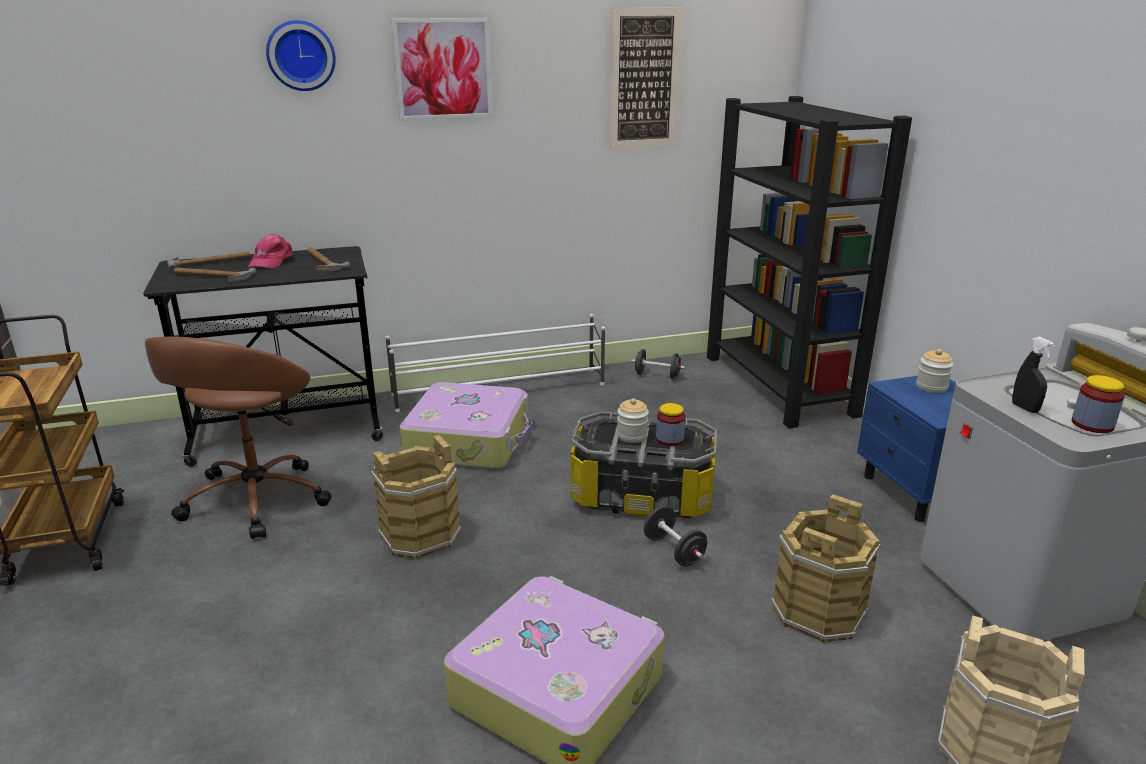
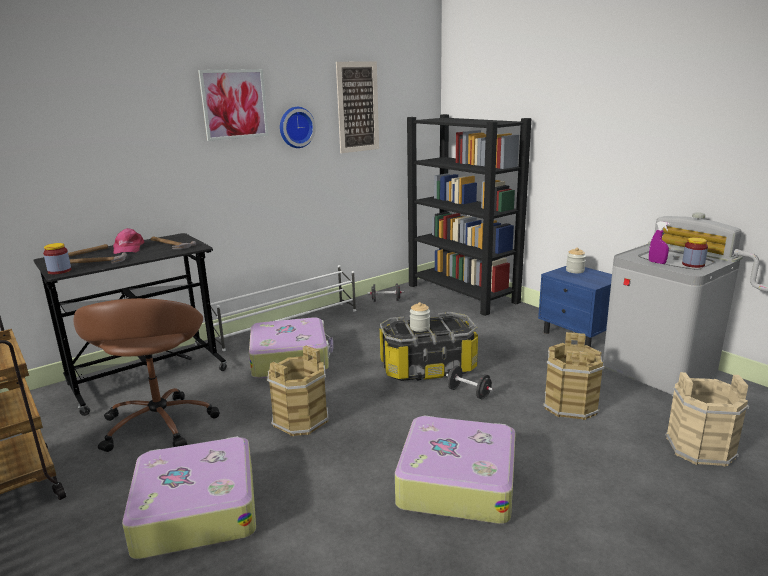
camera: 20 degrees left, 5 degrees down
wall clock [266,20,336,91] -> wall clock moved to [280,107,316,148]
jar [656,403,685,446] -> jar moved to [43,243,71,274]
black spray bottle [1012,337,1055,413] -> purple spray bottle [649,221,670,264]
none -> suitcase [122,436,256,559]

